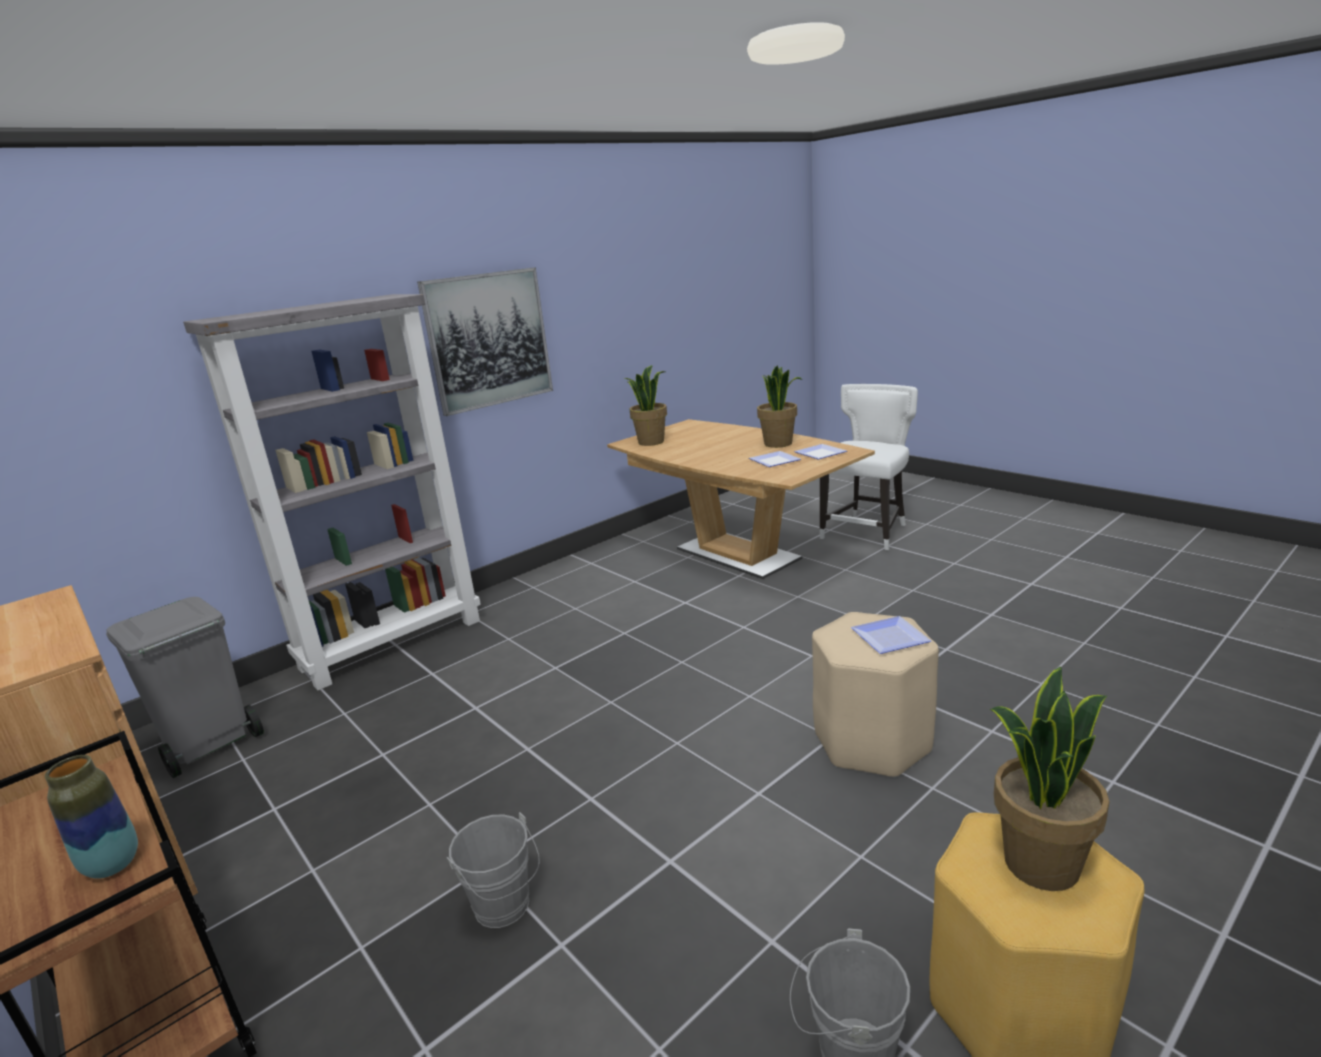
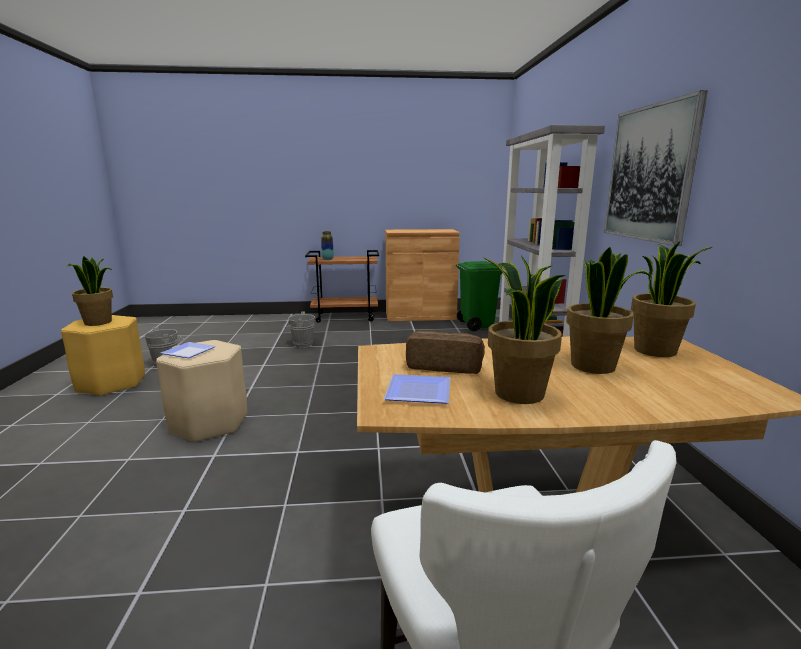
camera: 125 degrees right, 5 degrees down
grey trash can [106,597,264,778] -> green trash can [456,261,502,331]
plate [749,451,801,467] -> bread [406,331,485,374]
none -> potted plant [566,247,651,374]

